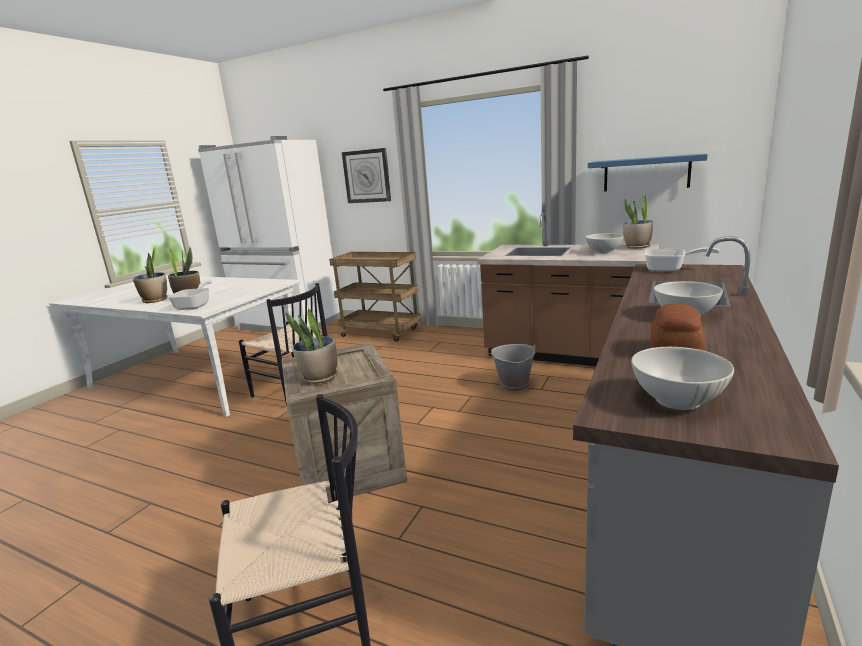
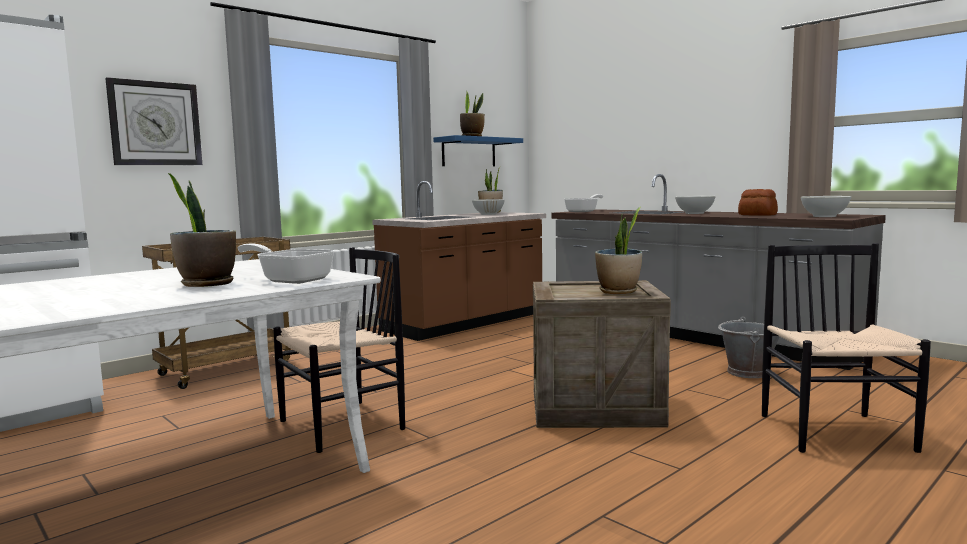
camera: 70 degrees left, 10 degrees down
potted plant [133,246,167,303] -> potted plant moved to [460,92,485,136]
grey bucket [490,344,536,392] -> grey bucket moved to [718,316,780,378]

